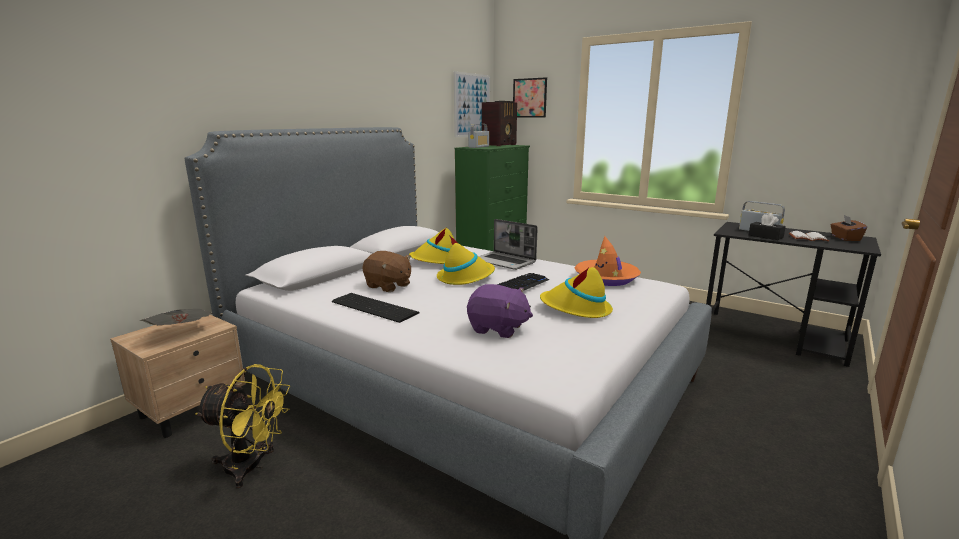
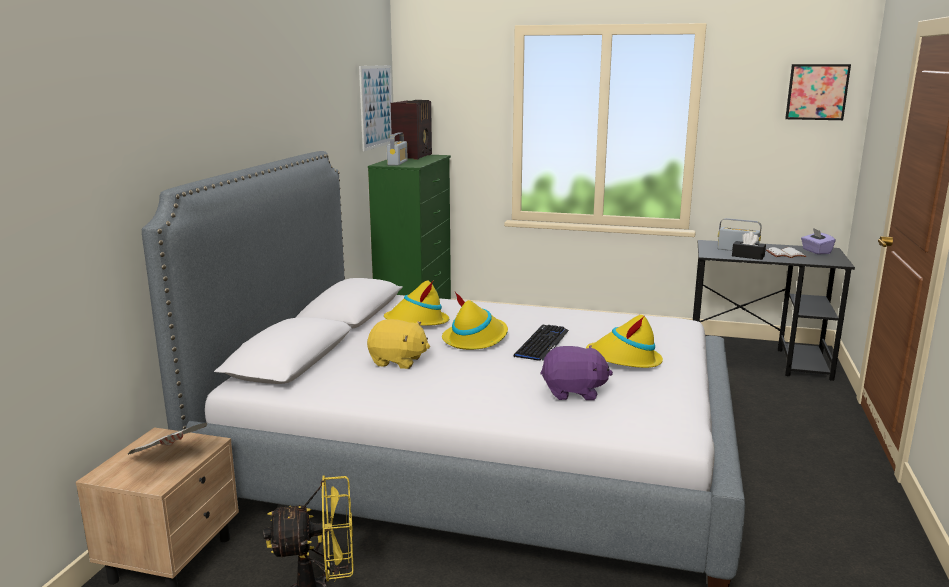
camera: 20 degrees left, 0 degrees up
keyboard [332,293,420,323] -> none
brown plush toy [362,251,411,292] -> yellow plush toy [367,319,430,369]
laptop [479,219,538,270] -> none
picture [513,77,547,118] -> picture moved to [785,64,851,120]
orange hat [574,236,641,286] -> none
brown tissue box [831,215,867,241] -> purple tissue box [801,228,836,255]

